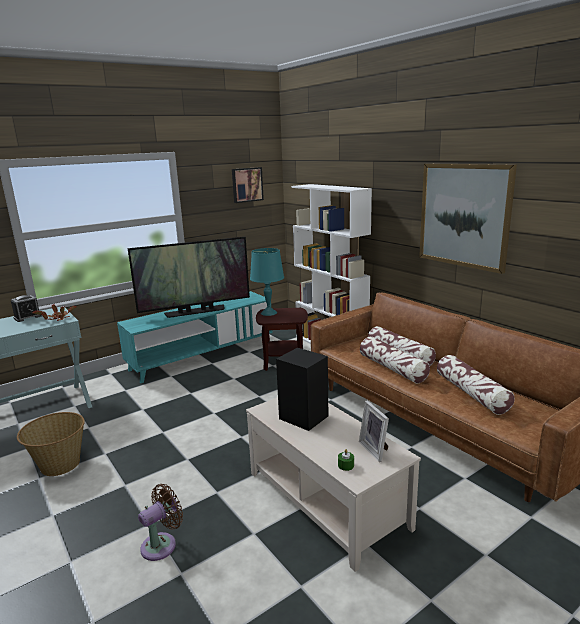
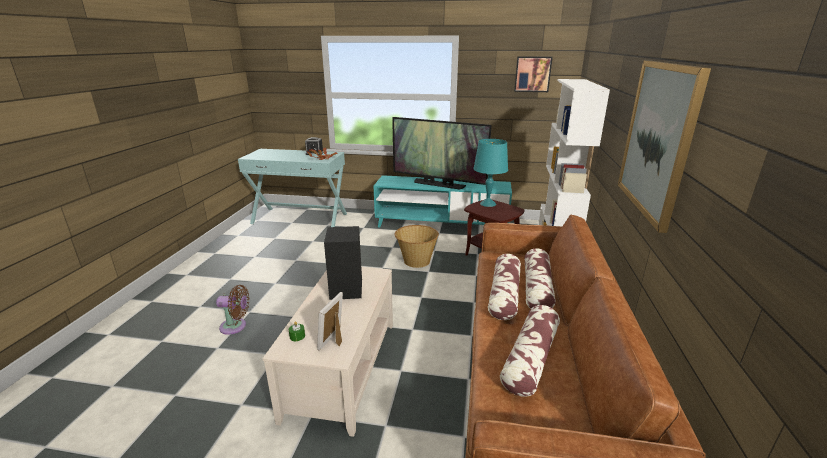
camera: 45 degrees right, 5 degrees up
basket [17,412,85,476] -> basket moved to [394,225,439,268]

